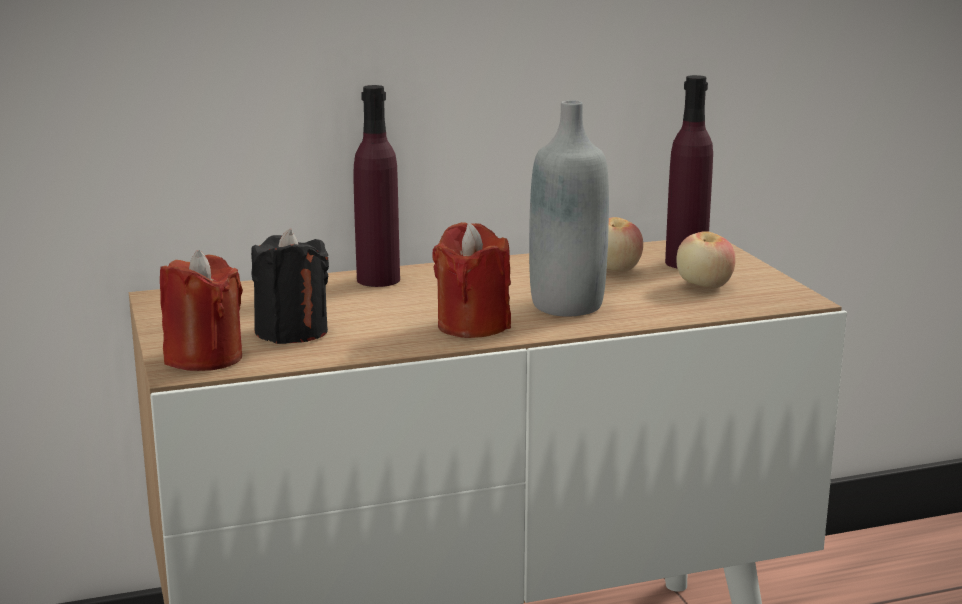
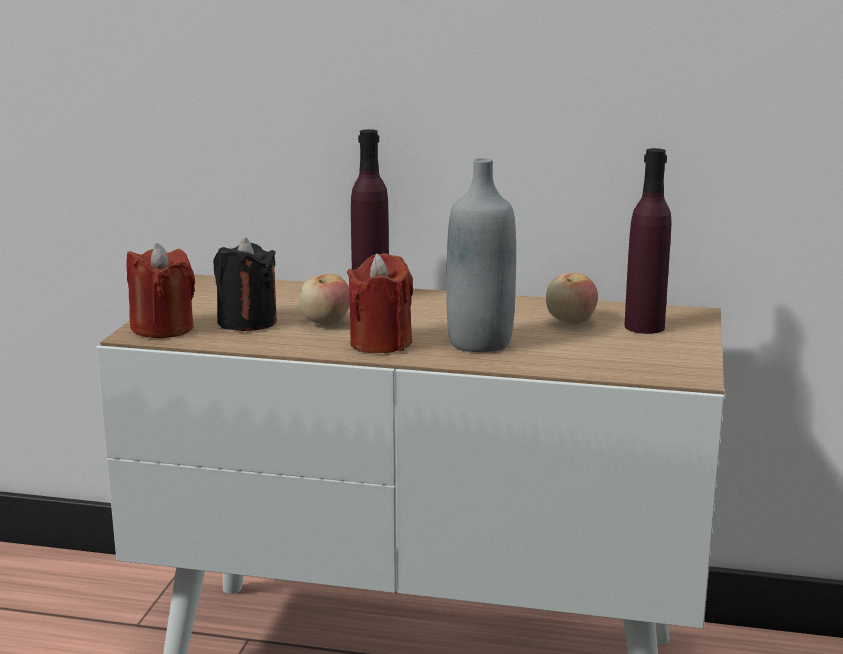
camera: 30 degrees right, 0 degrees up
apple [676,231,736,288] -> apple moved to [299,274,350,325]

